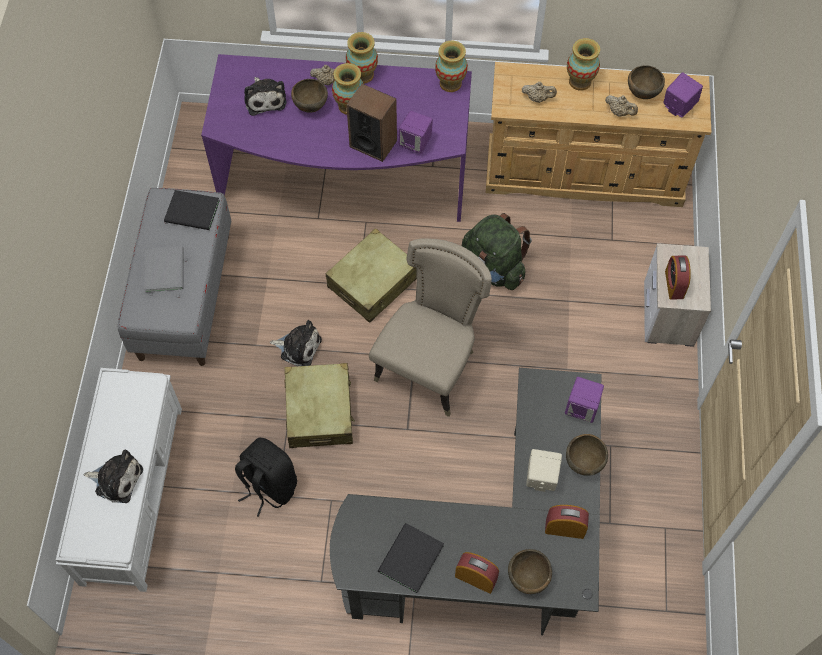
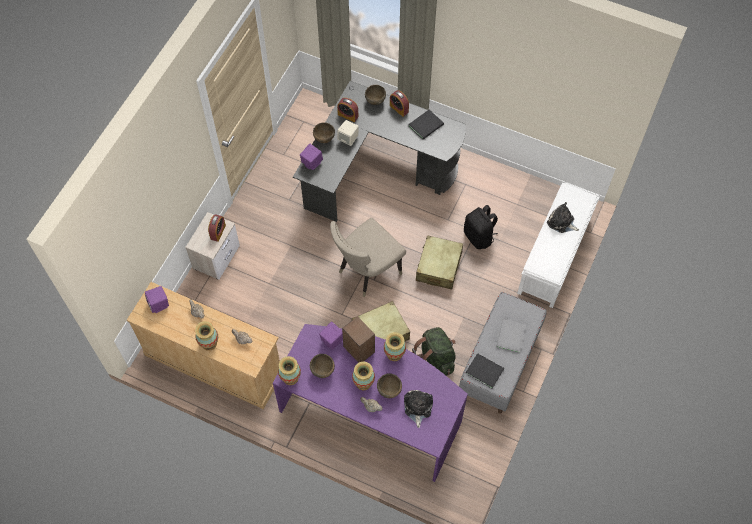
camera: 160 degrees left, 0 degrees up
plush toy [270,320,322,366] -> none
vase [346,32,378,84] -> vase moved to [384,332,406,361]
green backpack [462,213,532,290] -> green backpack moved to [412,327,456,376]
brown bowl [628,65,665,99] -> brown bowl moved to [310,354,335,378]

